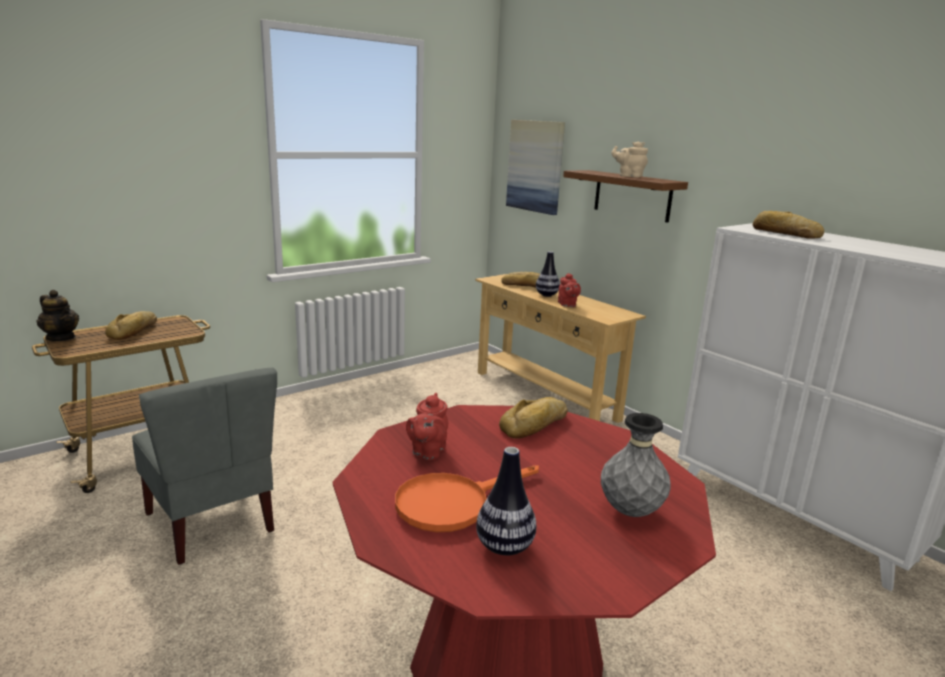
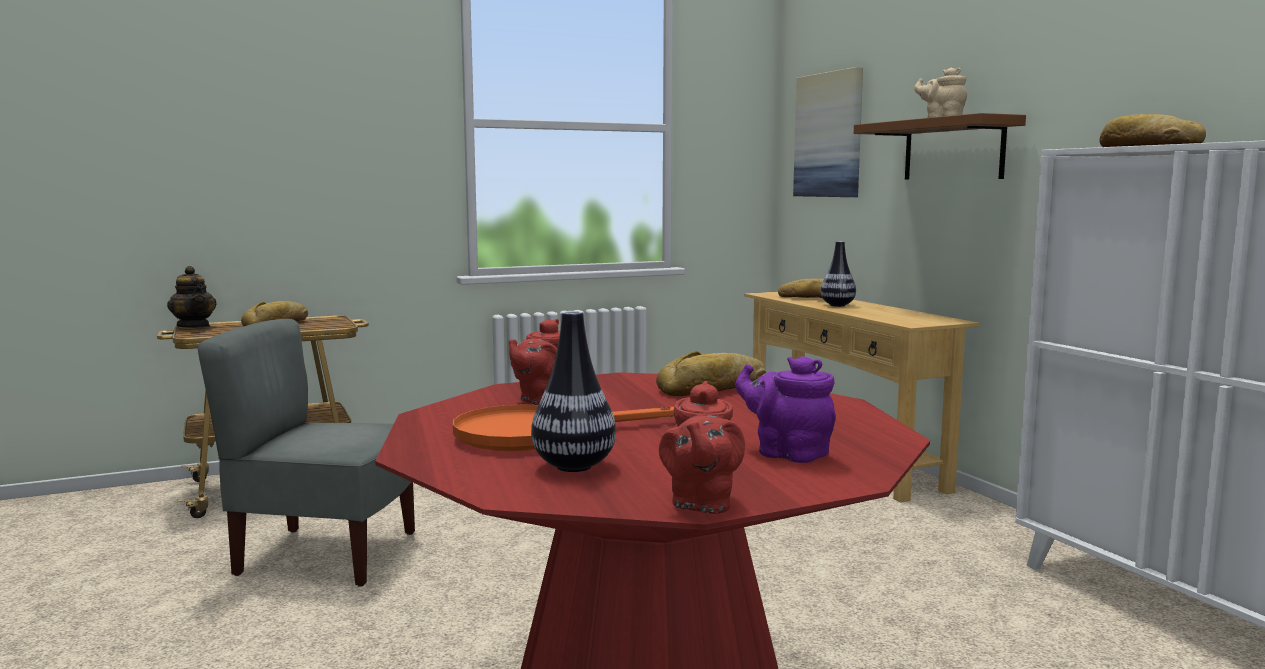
camera: 15 degrees right, 10 degrees down
grey chair [132,368,277,565] -> grey chair turned 120 degrees clockwise [197,319,415,587]
red teapot [558,273,581,307] -> red teapot moved to [659,381,745,514]
grey vase [601,413,671,517] -> purple teapot [735,356,836,463]

